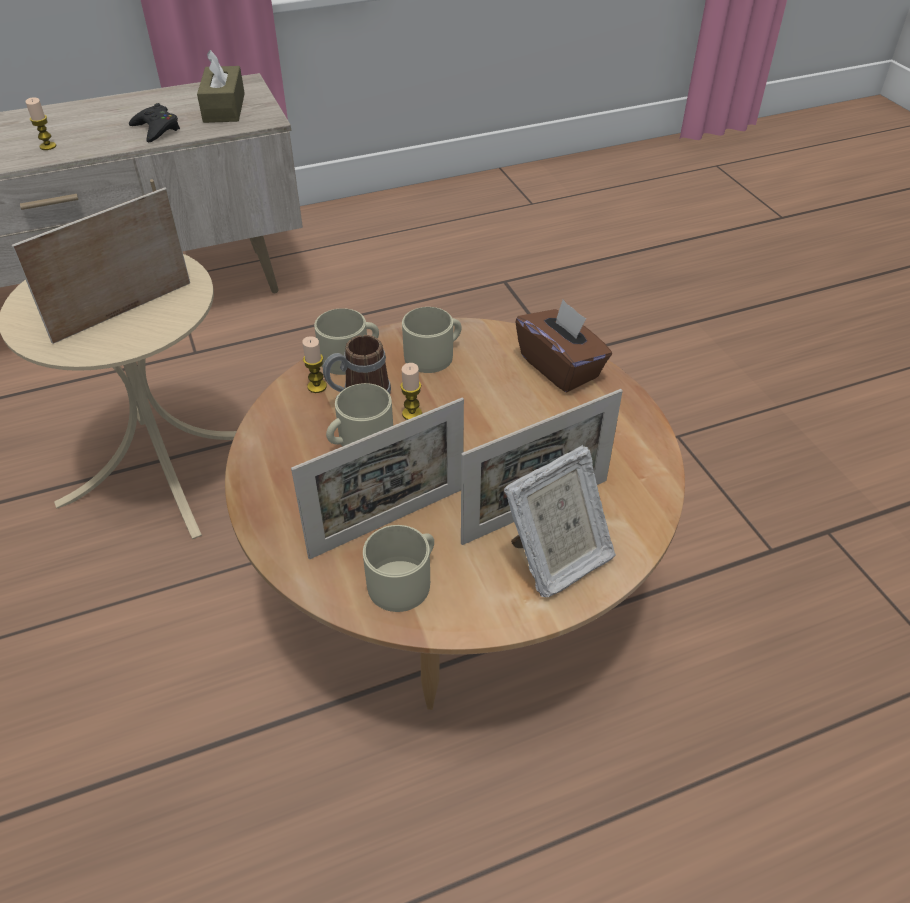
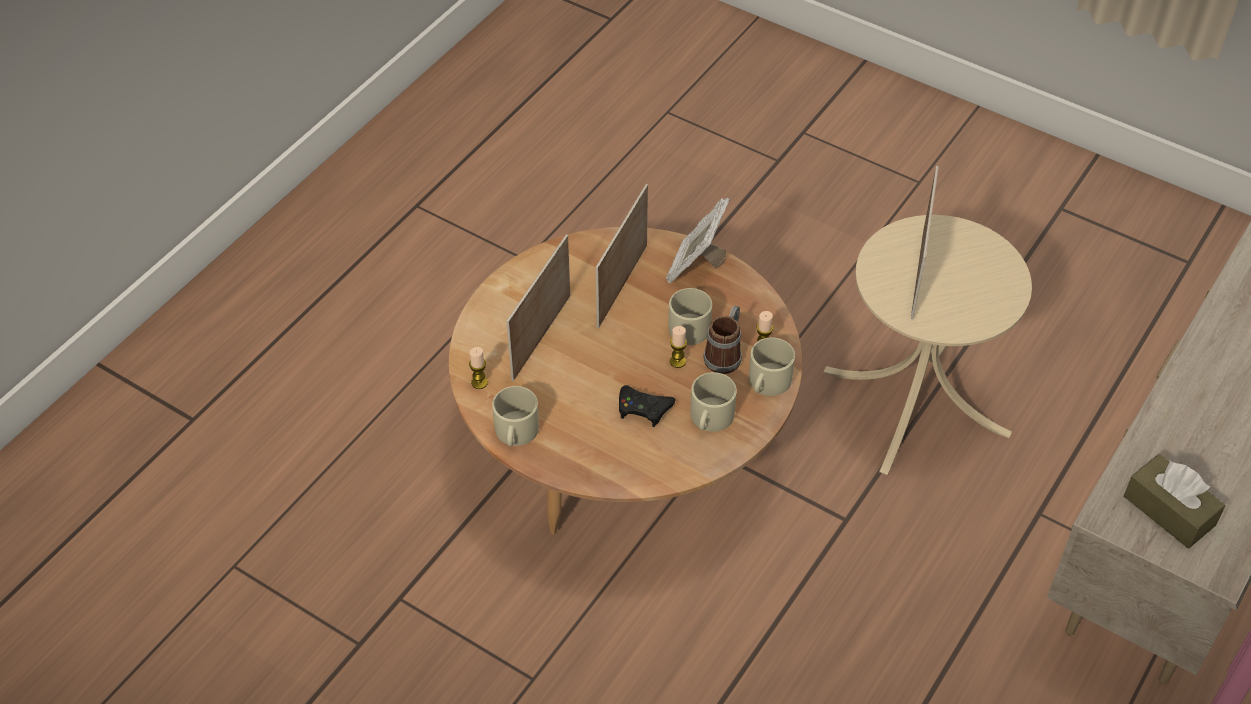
camera: 145 degrees right, 5 degrees up
candle [25,97,56,150] -> candle moved to [469,347,488,389]
black game controller [129,103,180,143] -> black game controller moved to [619,385,676,427]
beige mug [363,525,434,612] -> beige mug moved to [492,386,539,446]
picture frame [504,445,616,597] -> picture frame moved to [666,198,730,283]
brown tissue box [515,299,612,392] -> none

